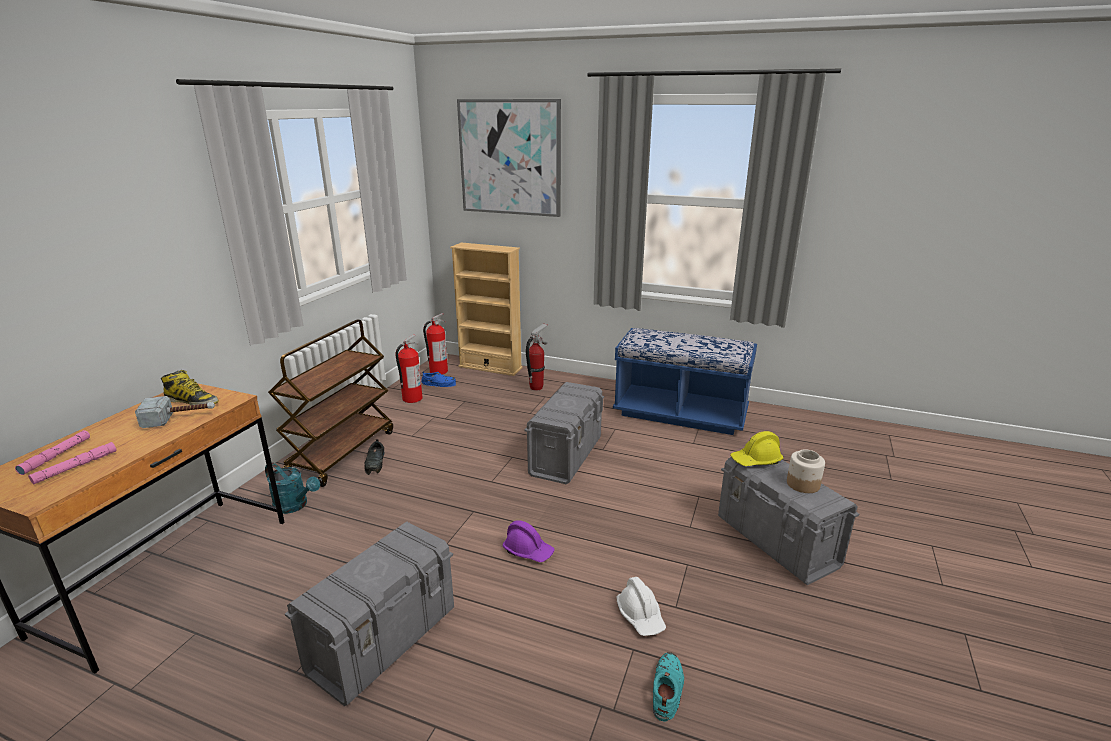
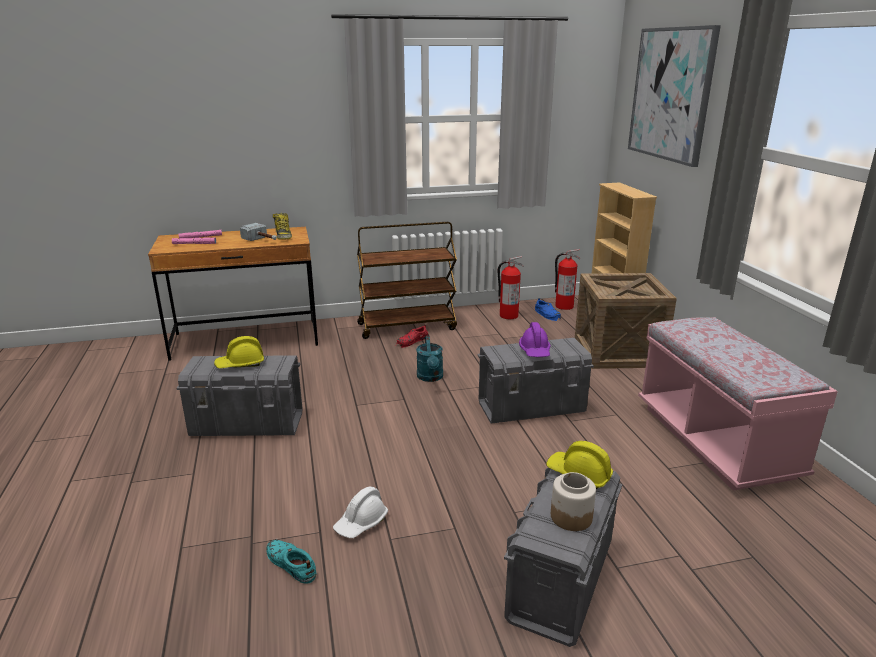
camera: 55 degrees right, 0 degrees up
turquoise watering can [265,462,320,514] -> turquoise watering can moved to [416,336,443,382]
black shoe [364,439,385,475] -> red shoe [396,324,429,348]
purple hard hat [503,520,555,562] -> purple hard hat moved to [519,322,550,357]
fire extinguisher [526,323,548,391] -> crate [575,273,677,369]
blue bench [613,328,757,435] -> pink bench [638,317,838,491]
turquoise shoe [653,652,684,722] -> turquoise shoe turned 120 degrees counterclockwise [266,539,317,584]
none -> yellow hard hat [214,336,264,368]

